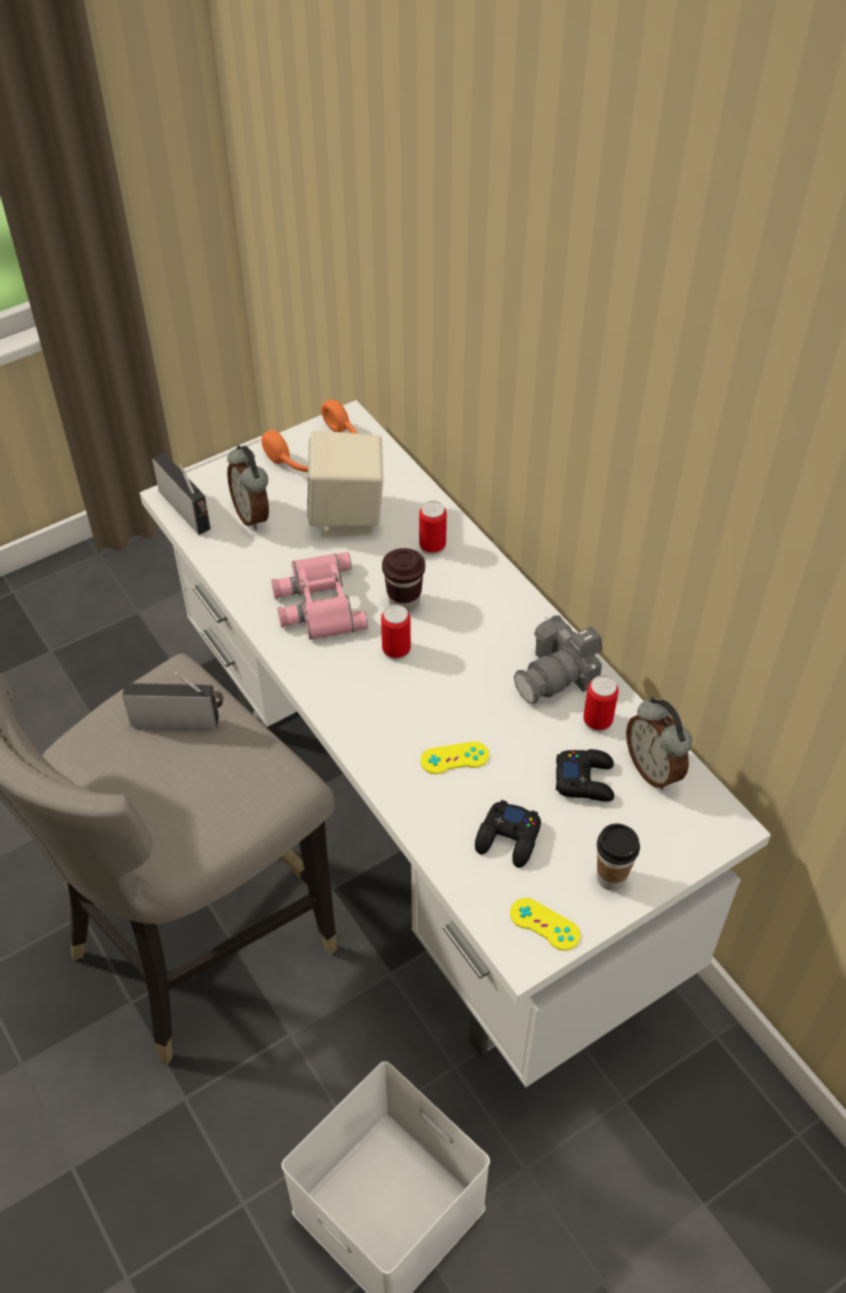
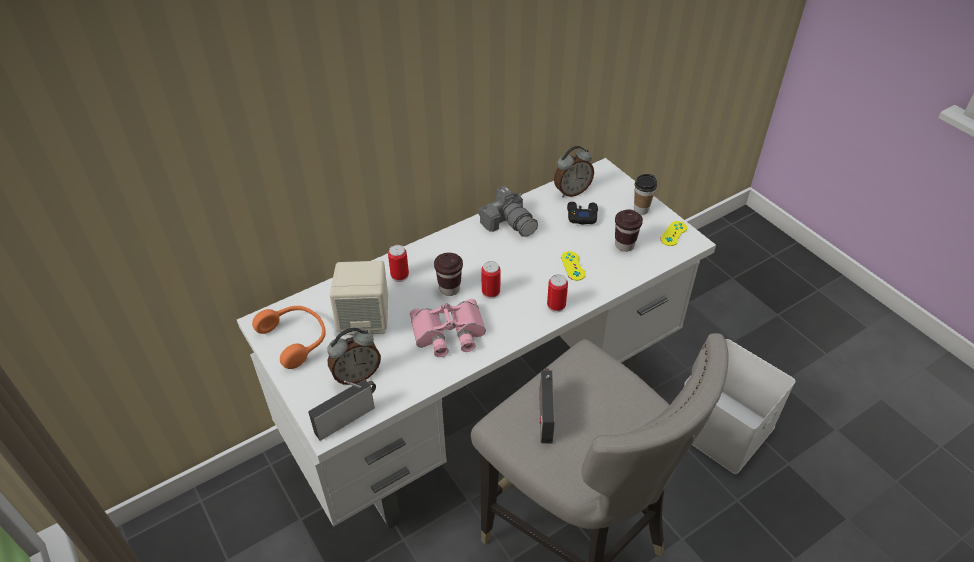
camera: 90 degrees left, 5 degrees down
black game controller [475,800,541,868] -> brown cup [615,209,643,252]
can [583,675,618,732] -> can moved to [547,274,568,312]

